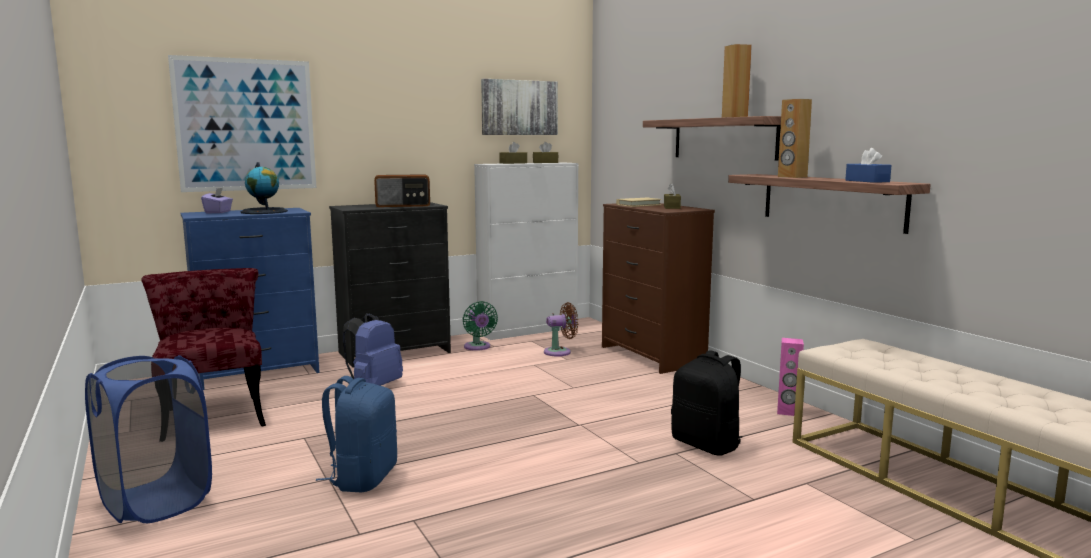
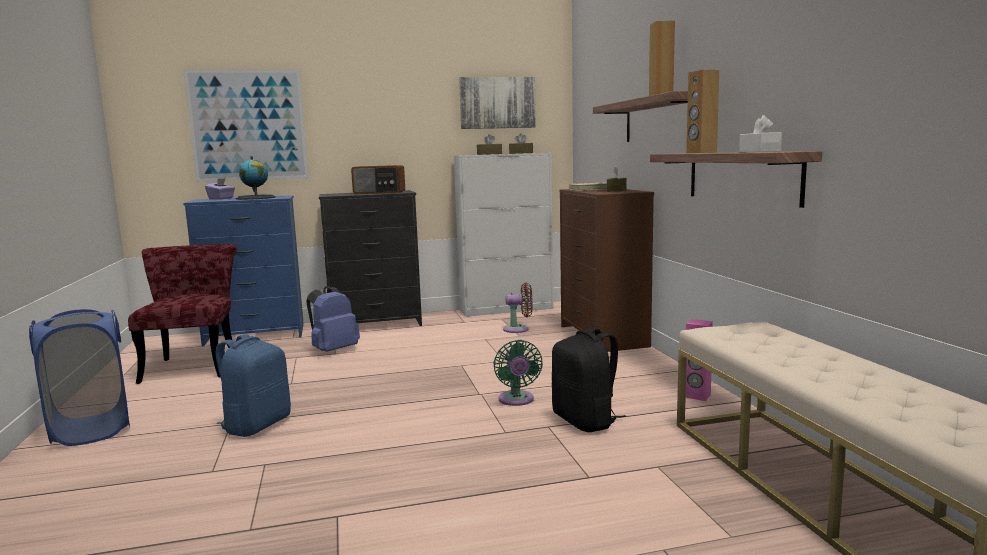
camera: 15 degrees right, 0 degrees up
green fan [463,301,498,351] -> green fan moved to [493,340,543,406]
blue tissue box [845,148,892,183] -> white tissue box [739,115,782,152]

